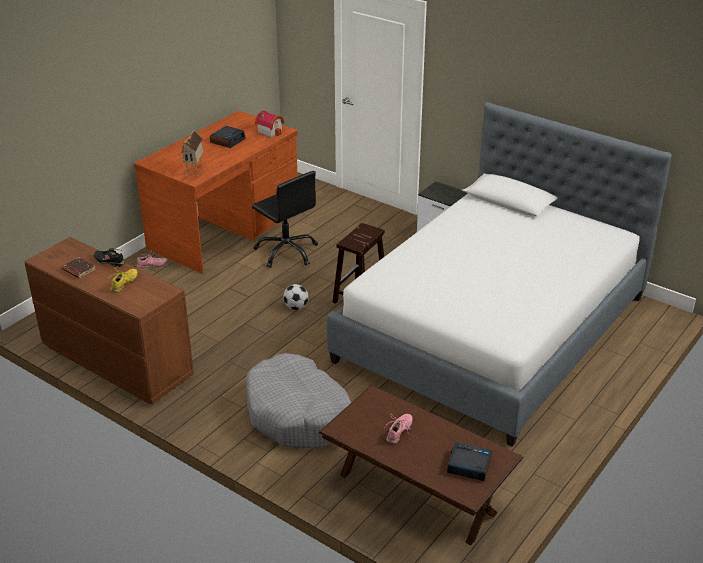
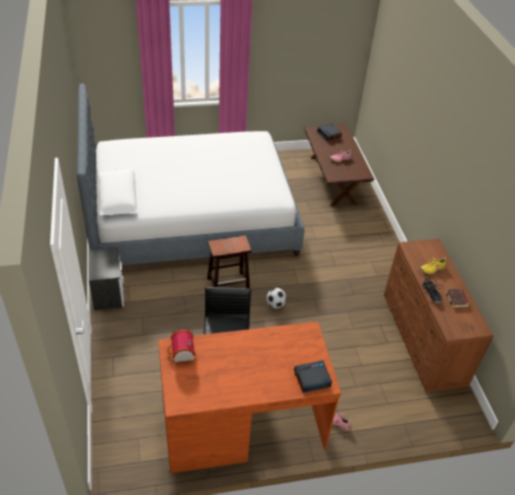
camera: 140 degrees left, 10 degrees up
toy house [182,130,203,177] -> none
alarm clock [210,126,246,148] -> alarm clock moved to [294,360,332,393]
grey dog bed [246,353,351,448] -> none

